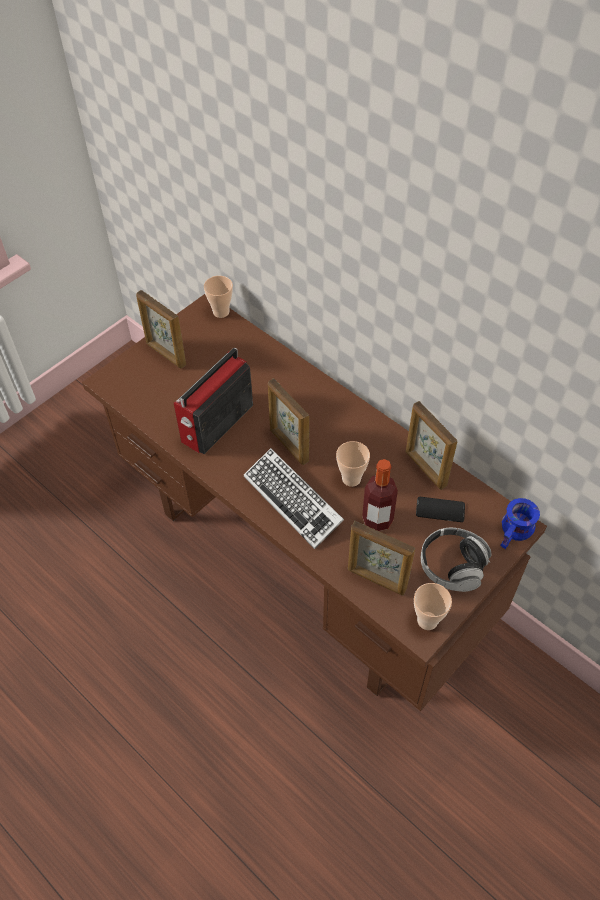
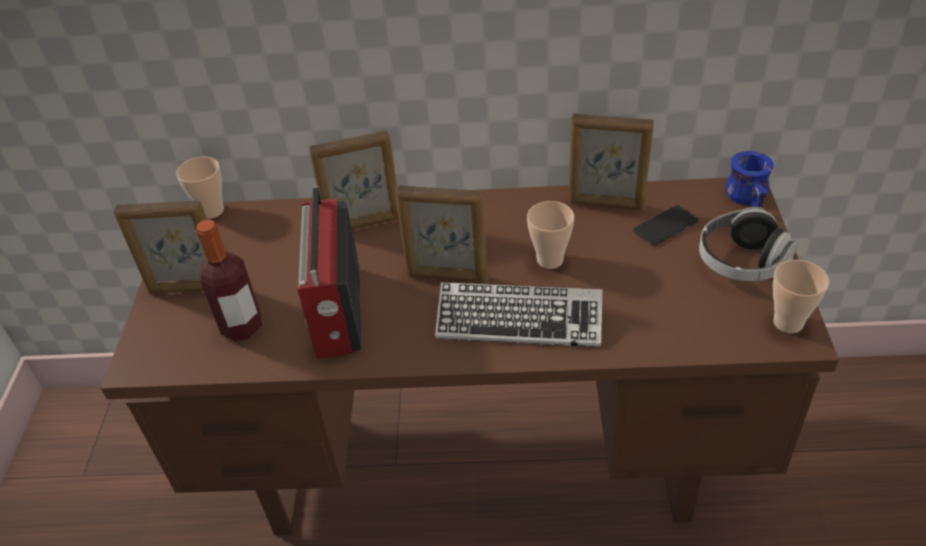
camera: 40 degrees left, 10 degrees down
picture frame [348,521,415,595] -> picture frame moved to [308,131,399,229]
bottle [362,459,398,531] -> bottle moved to [196,219,262,342]

